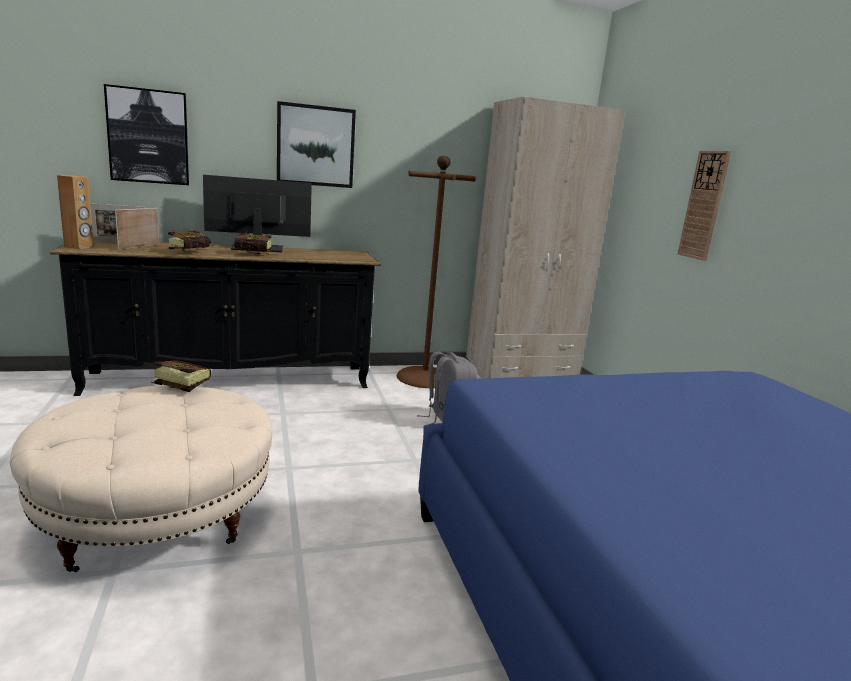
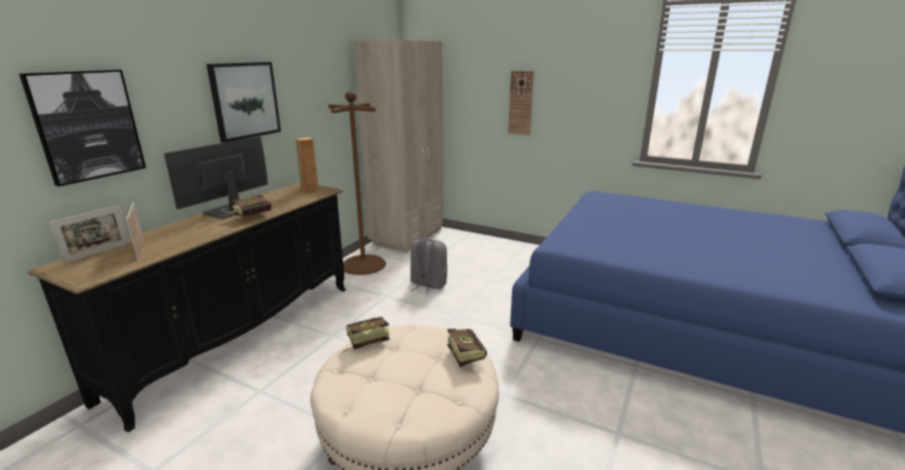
camera: 45 degrees left, 5 degrees up
brown speaker [57,175,94,249] -> brown speaker moved to [295,137,319,192]
book [168,229,211,251] -> book moved to [447,329,487,367]

